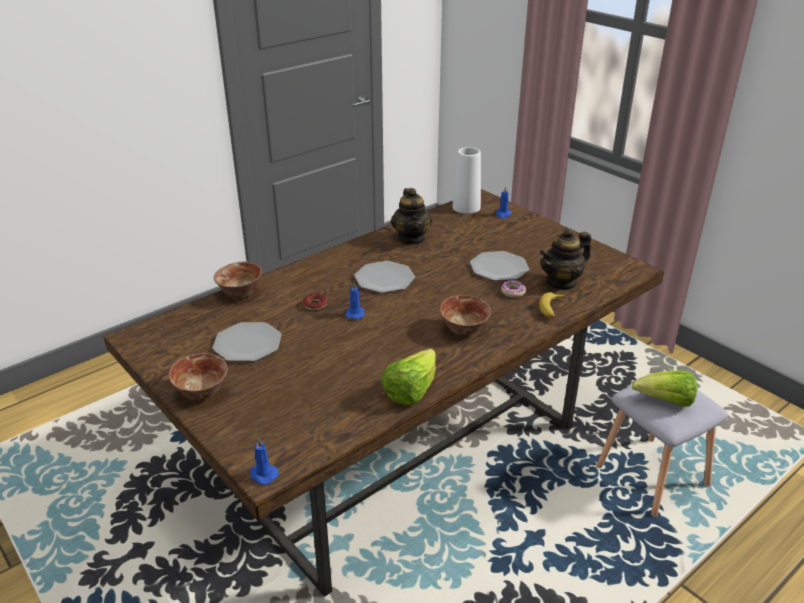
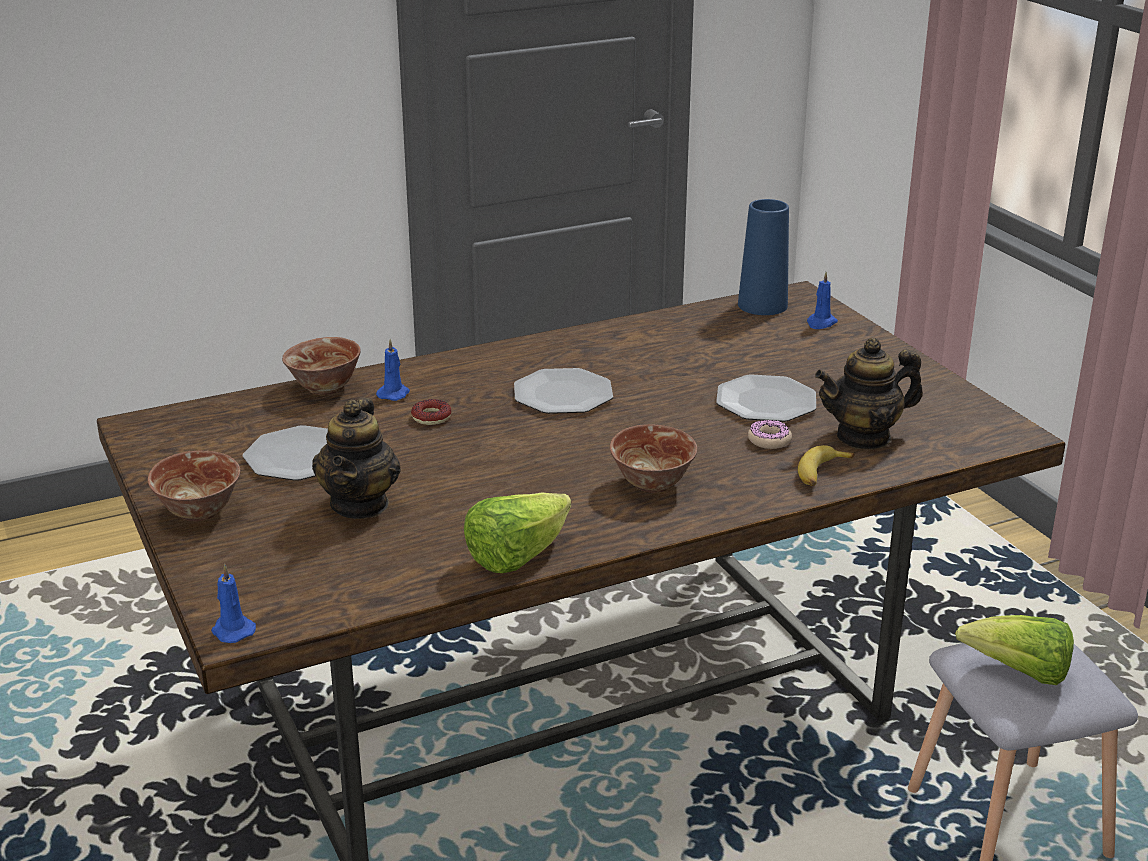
camera: 15 degrees right, 5 degrees down
blue candle [345,282,365,319] -> blue candle moved to [376,339,410,401]
teapot [391,188,432,245] -> teapot moved to [312,397,400,519]
white vase [452,147,481,214] -> blue vase [738,199,789,315]

